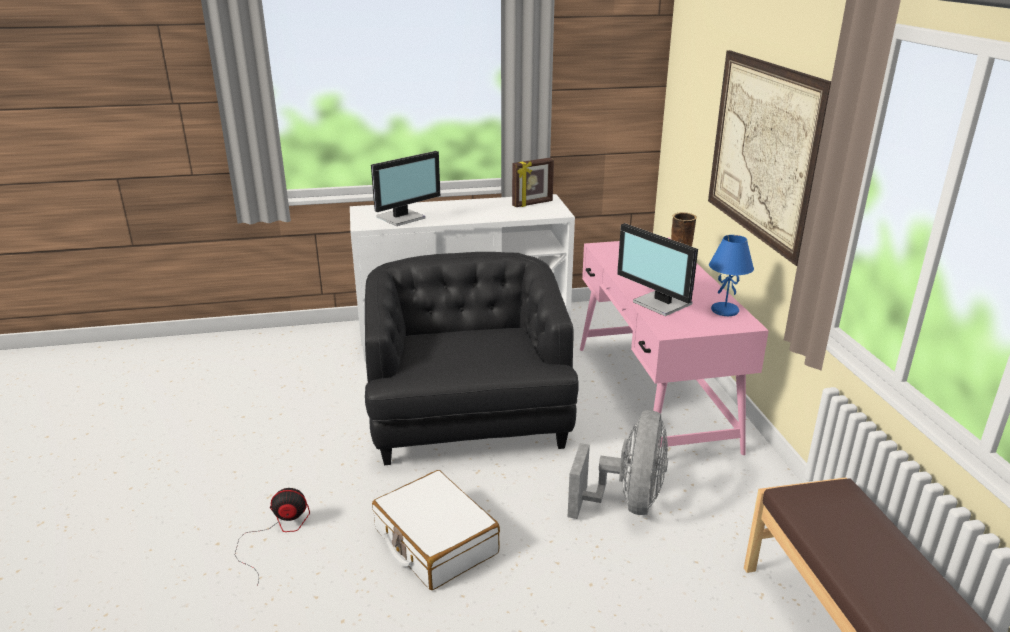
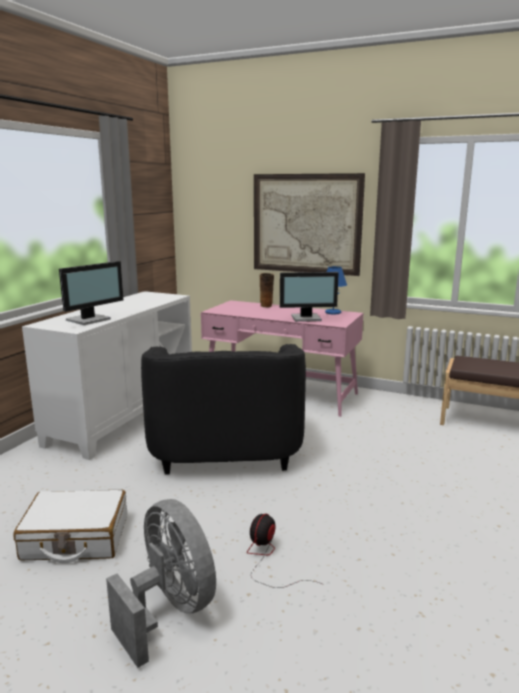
camera: 55 degrees left, 10 degrees down
black armchair [365,252,579,465] -> black armchair turned 120 degrees counterclockwise [141,344,306,475]
monitor [371,151,440,226] -> monitor turned 45 degrees clockwise [59,261,123,325]
white suitcase [372,470,500,590] -> white suitcase moved to [13,490,127,563]
picture frame [512,158,554,207] -> none
grey fan [568,410,668,519] -> grey fan moved to [106,499,216,668]

